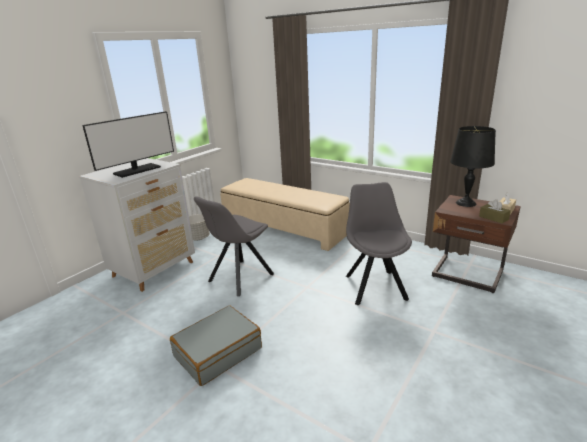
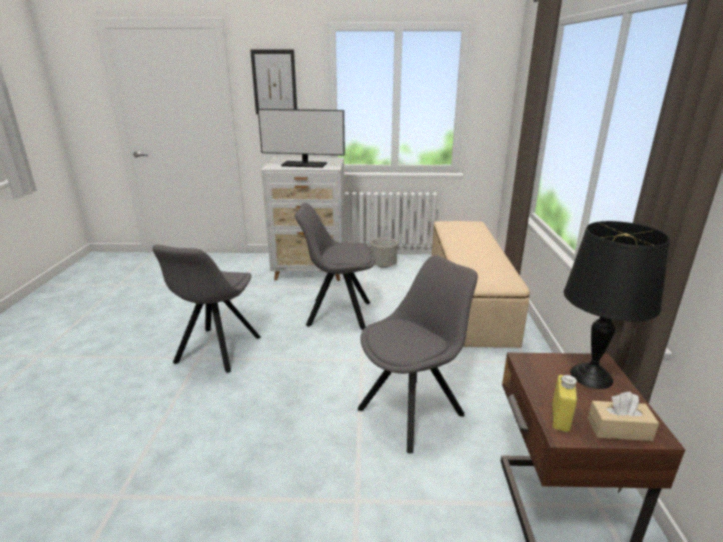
camera: 55 degrees right, 0 degrees up
grey suitcase [170,305,262,386] -> grey chair [152,245,261,373]
brown tissue box [479,199,511,223] -> yellow bottle [552,375,577,432]
none -> picture [250,49,297,114]

